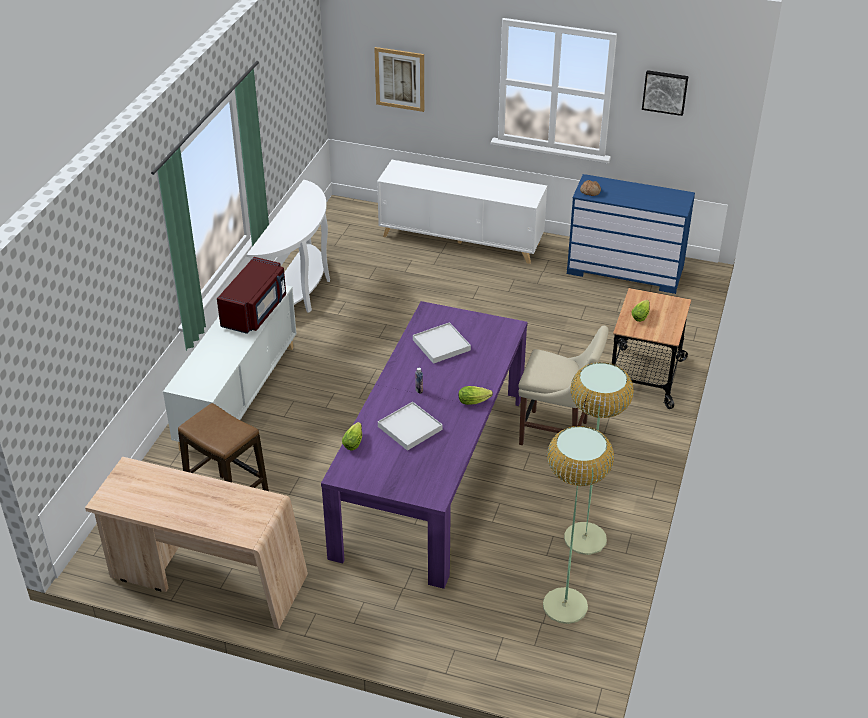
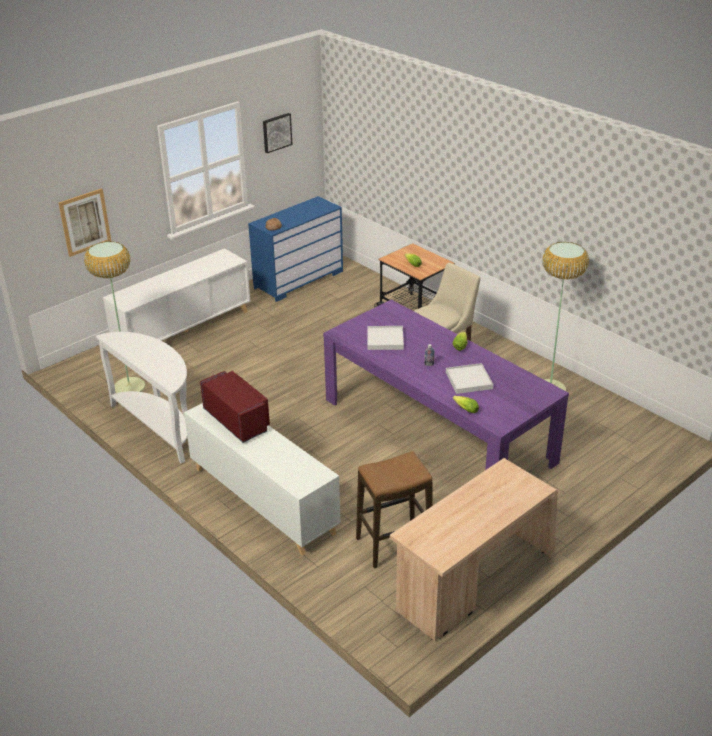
camera: 60 degrees left, 5 degrees down
floor lamp [543,426,614,624] -> floor lamp moved to [84,241,145,393]

